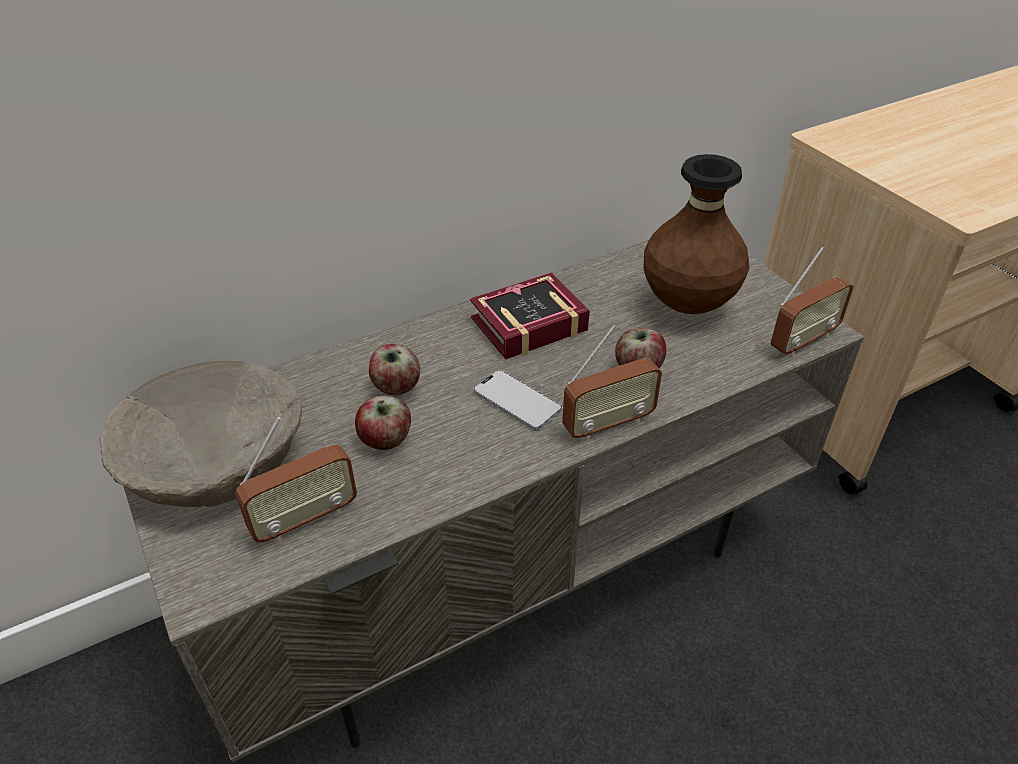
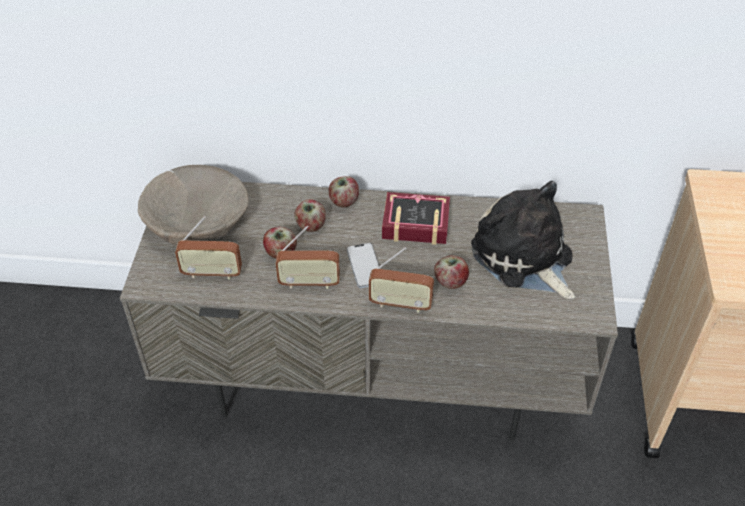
camera: 35 degrees right, 5 degrees up
brown vase [644,154,749,314] -> plush toy [471,181,575,299]
radio [771,247,853,356] -> radio moved to [276,226,340,289]
none -> apple [328,176,359,207]

